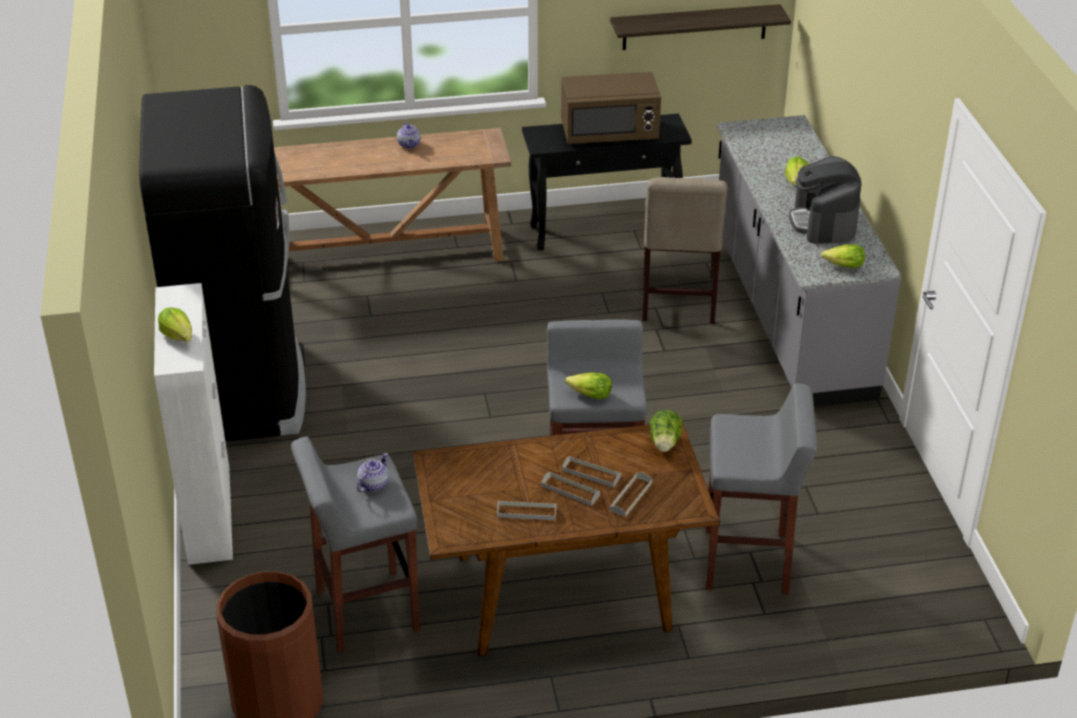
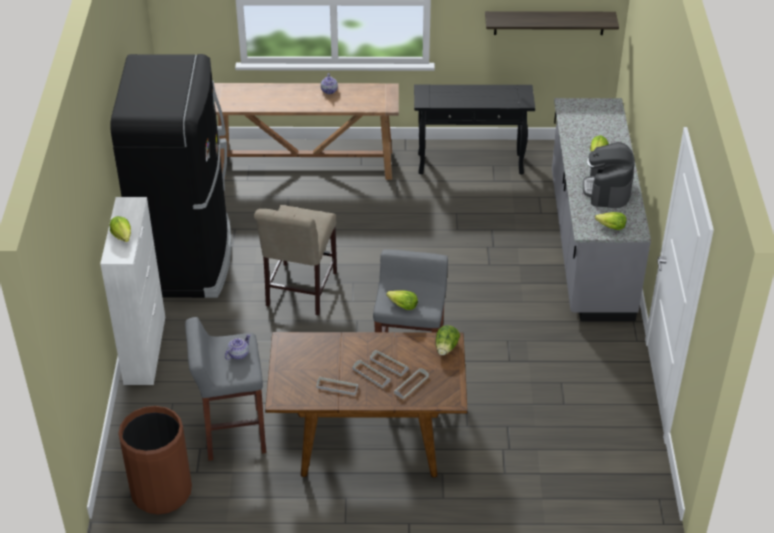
camera: 10 degrees right, 5 degrees up
brown microwave [561,72,661,144] -> none
beige chair [642,177,727,324] -> beige chair moved to [254,205,337,315]
grey stool [706,383,817,594] -> none

